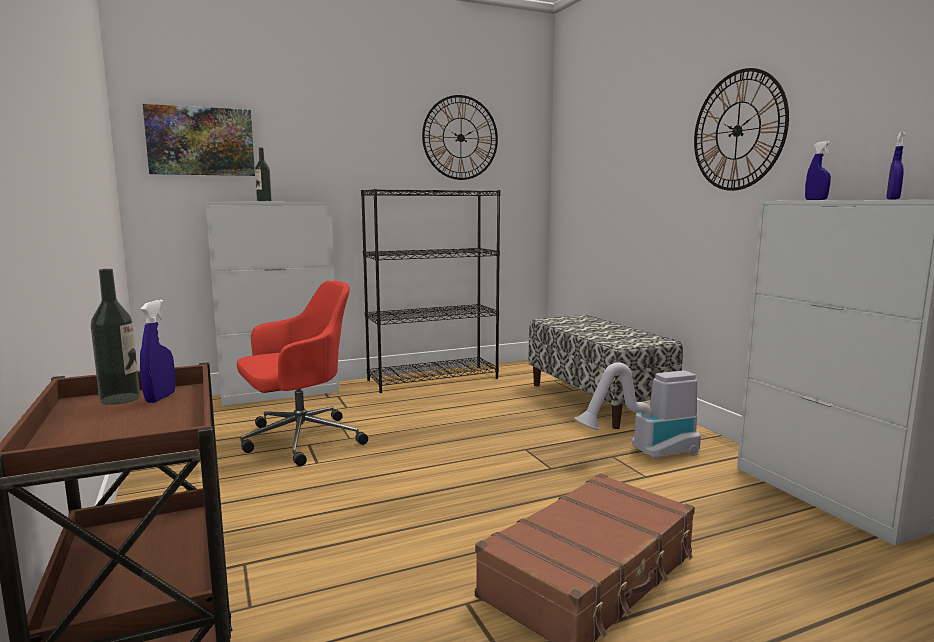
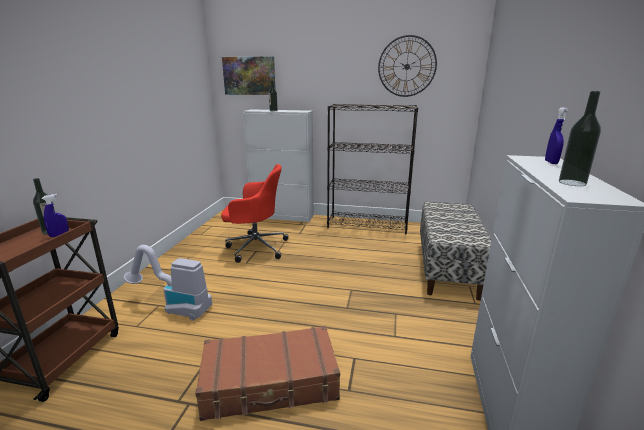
camera: 35 degrees right, 10 degrees up
vacuum cleaner [574,362,701,460] -> vacuum cleaner moved to [124,245,212,321]
wall clock [694,68,789,191] -> none
blue spray bottle [886,131,906,200] -> bottle [559,91,601,186]

